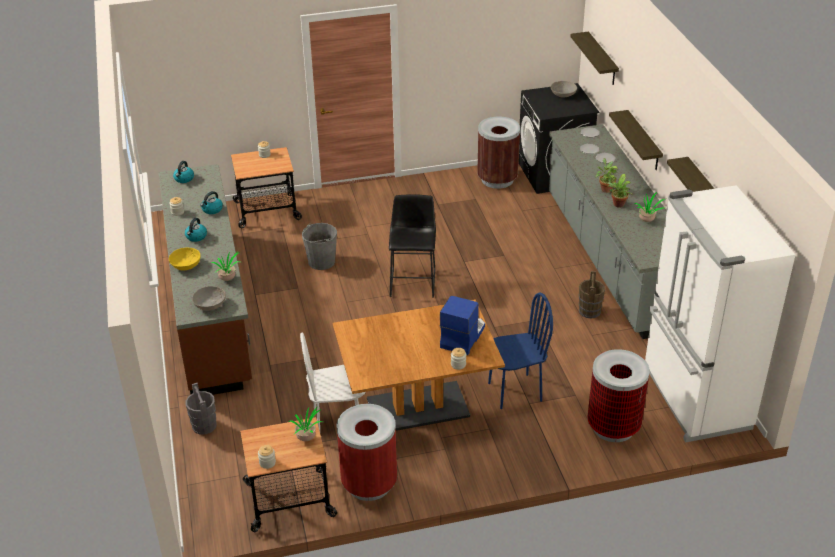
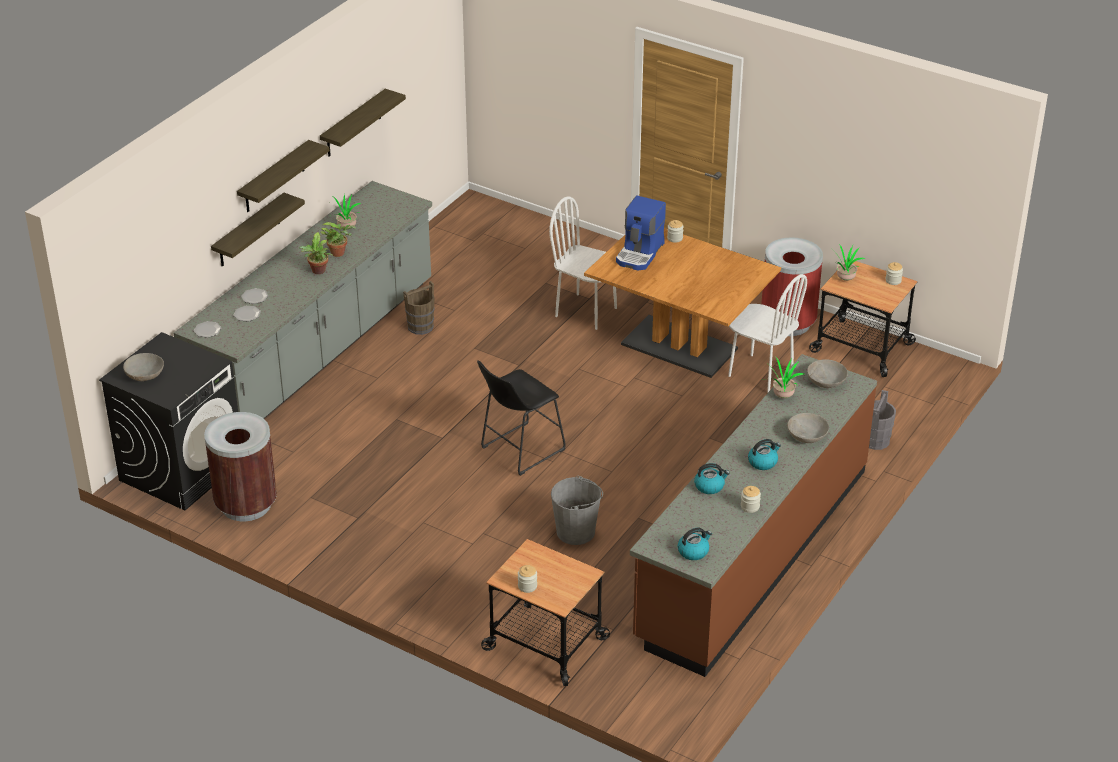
camera: 135 degrees left, 0 degrees up
yellow bowl [169,247,201,270] -> grey bowl [787,413,829,443]
coffee machine [440,296,485,355] -> coffee machine turned 45 degrees counterclockwise [616,195,666,271]
blue chair [488,292,553,409] -> white chair [549,196,617,330]
shelf [571,32,619,85] -> shelf moved to [237,140,330,212]
trash can [587,349,650,442] -> none
white fridge [645,185,796,443] -> none

